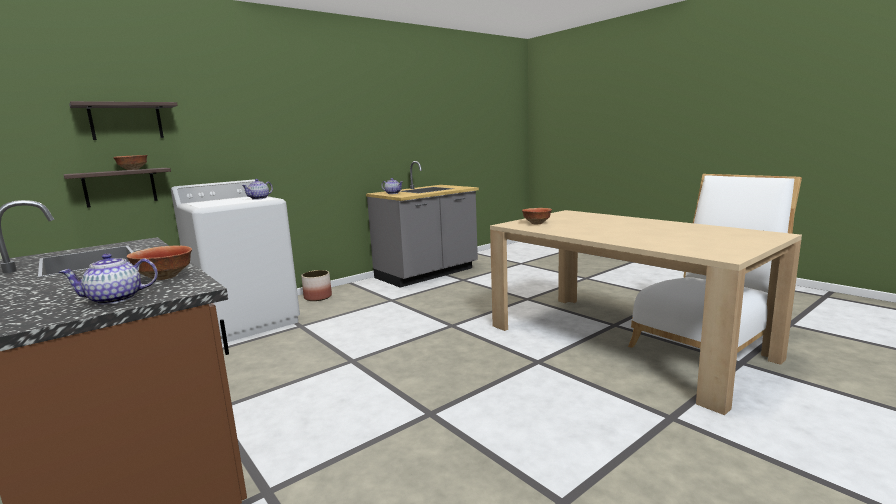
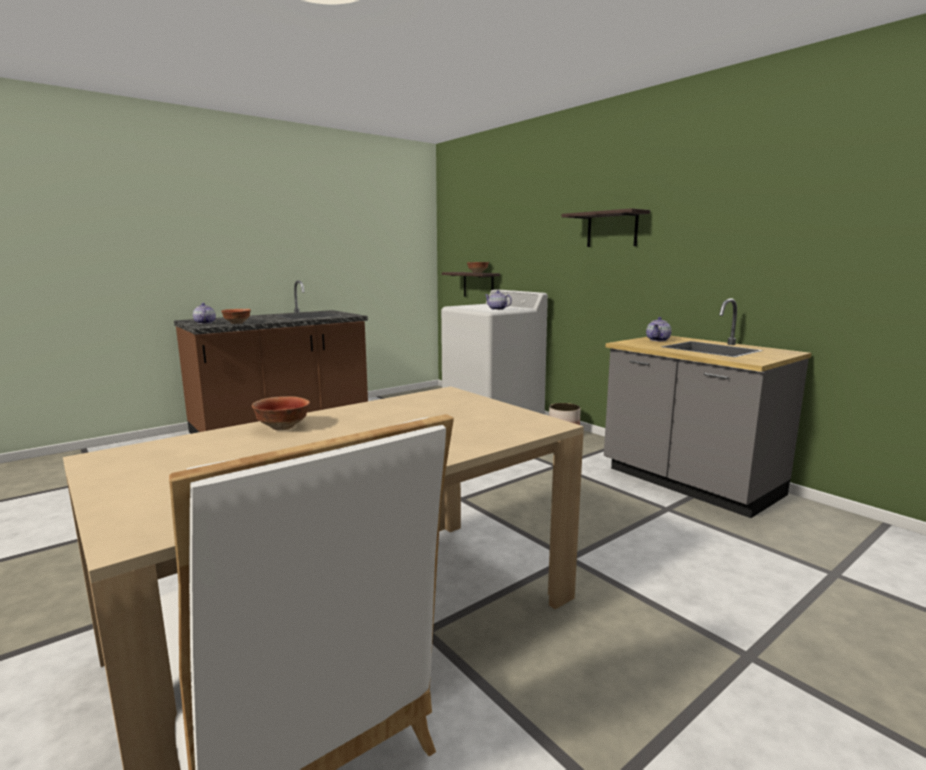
camera: 90 degrees right, 0 degrees up
shelf [69,101,178,140] -> shelf moved to [562,208,650,247]
bowl [522,208,552,224] -> bowl moved to [252,396,310,430]

